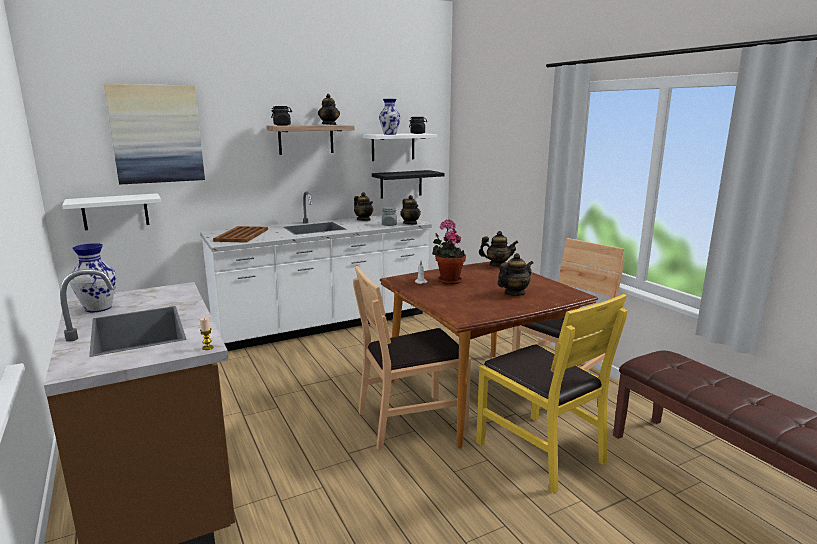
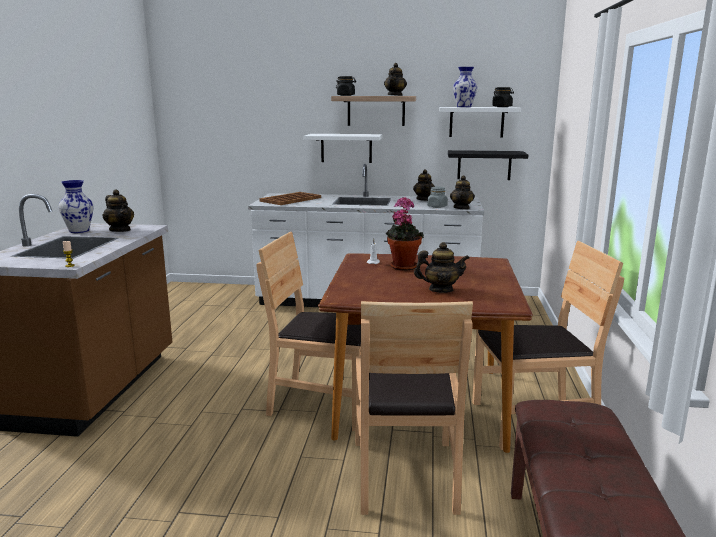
camera: 35 degrees right, 0 degrees up
white shelf [62,193,161,230] -> white shelf moved to [304,134,383,163]
picture [104,84,205,184] -> none
yellow chair [476,294,627,494] -> brown chair [355,301,473,515]
teapot [479,231,519,267] -> teapot moved to [102,189,134,232]

